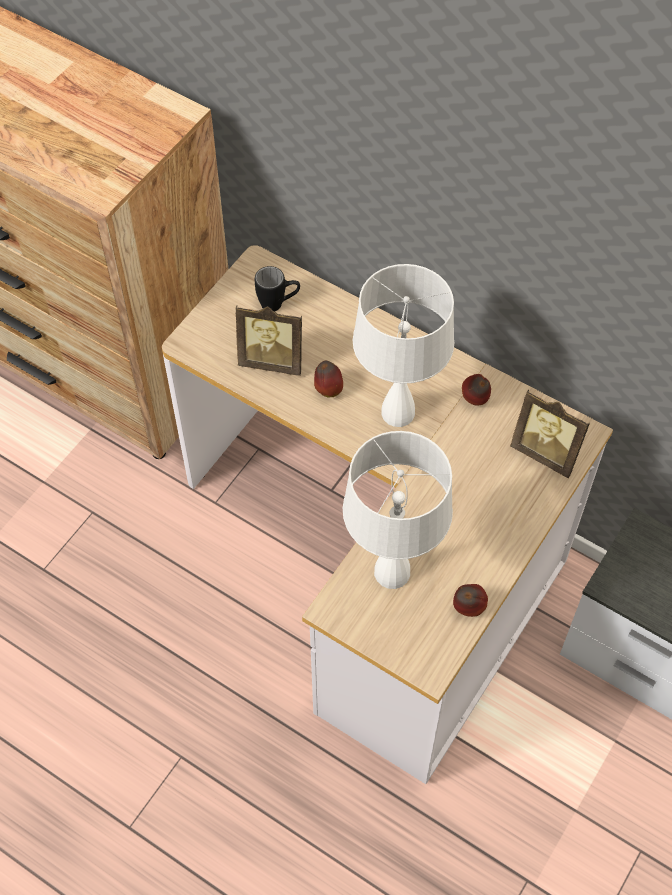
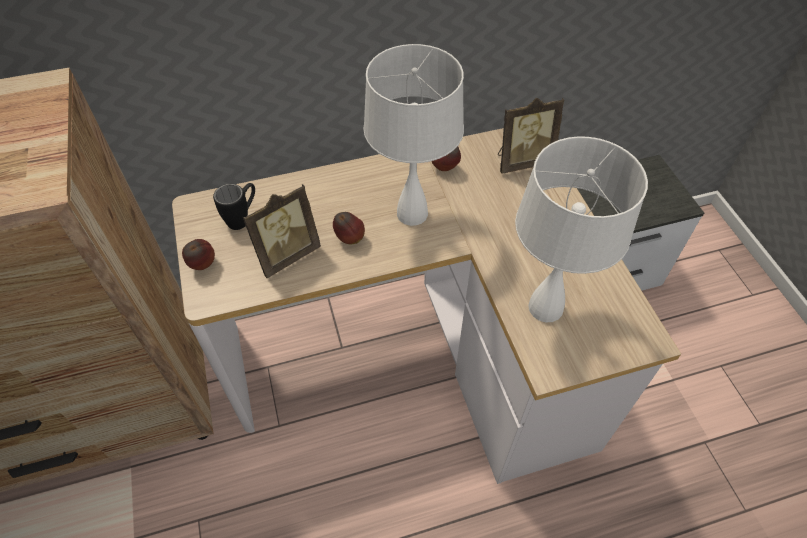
camera: 50 degrees left, 5 degrees down
apple [453,584,488,617] -> apple moved to [182,239,215,270]

